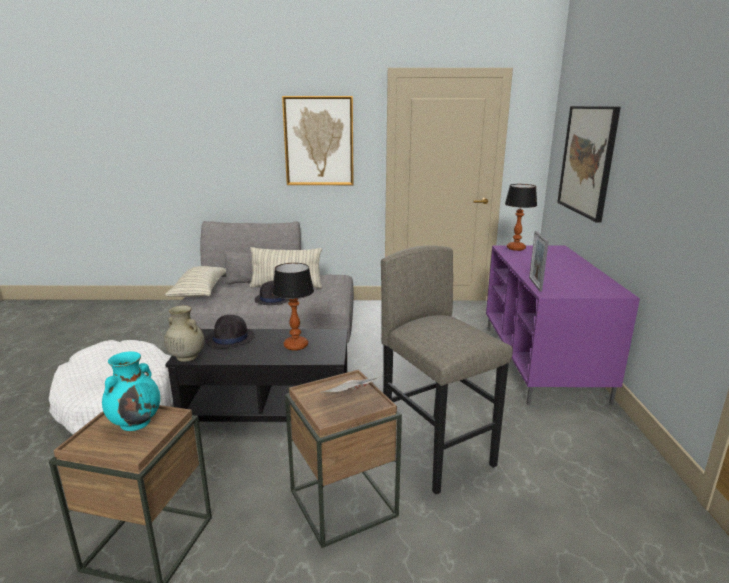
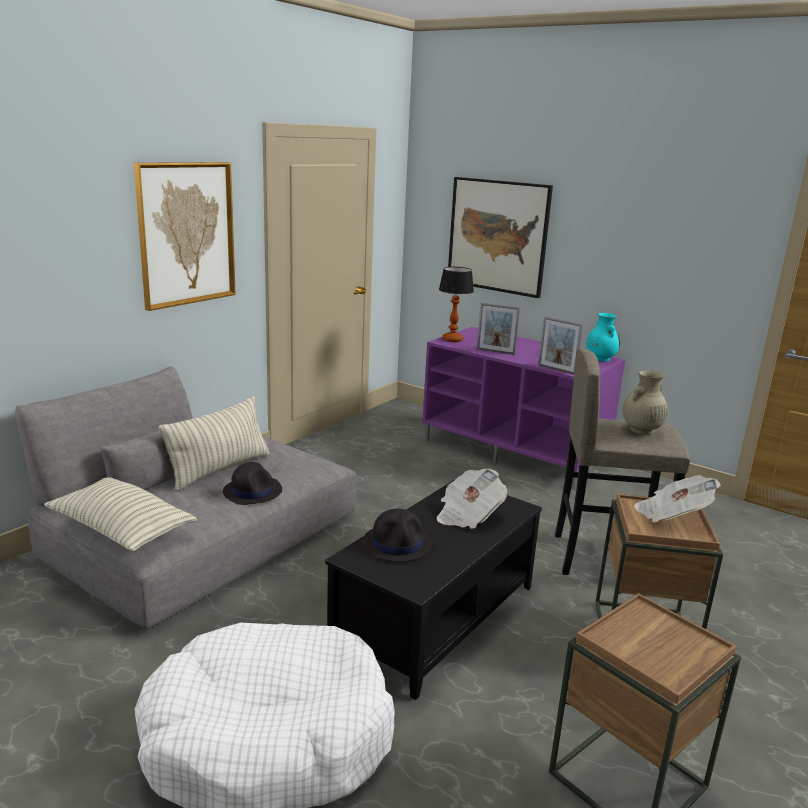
camera: 55 degrees left, 0 degrees up
turquoise vase [102,351,160,431] -> turquoise vase moved to [586,313,620,361]
beige vase [164,305,205,362] -> beige vase moved to [622,370,668,435]
table lamp [272,263,314,351] -> newspaper [437,469,507,529]
none -> picture frame [477,303,520,355]

